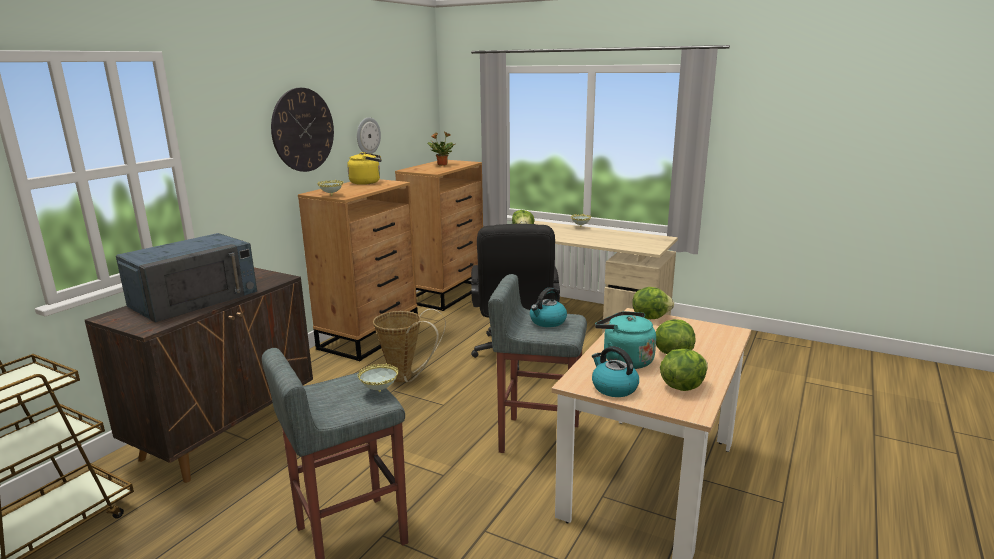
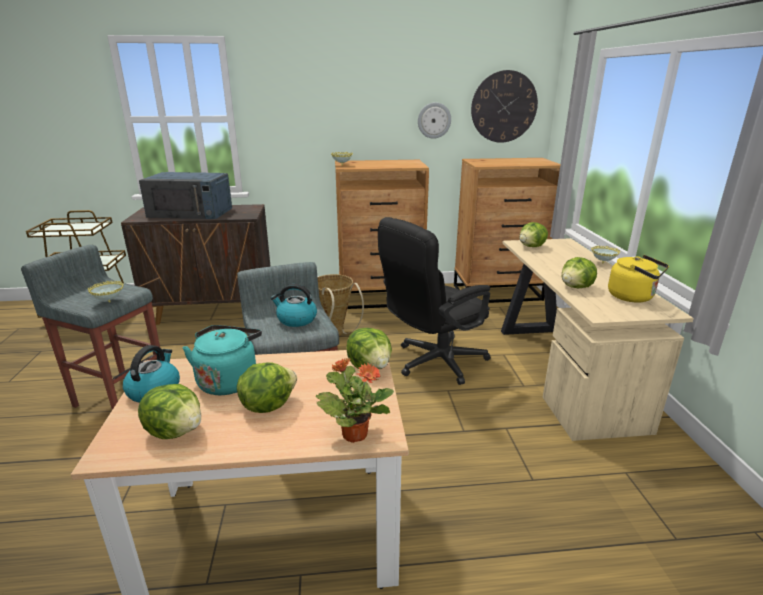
camera: 55 degrees right, 5 degrees up
wall clock [271,88,334,172] -> wall clock moved to [471,70,538,143]
yellow kettle [347,152,382,185] -> yellow kettle moved to [608,255,669,302]
potted plant [427,131,455,166] -> potted plant moved to [316,358,394,443]
none -> lettuce [562,257,597,288]

